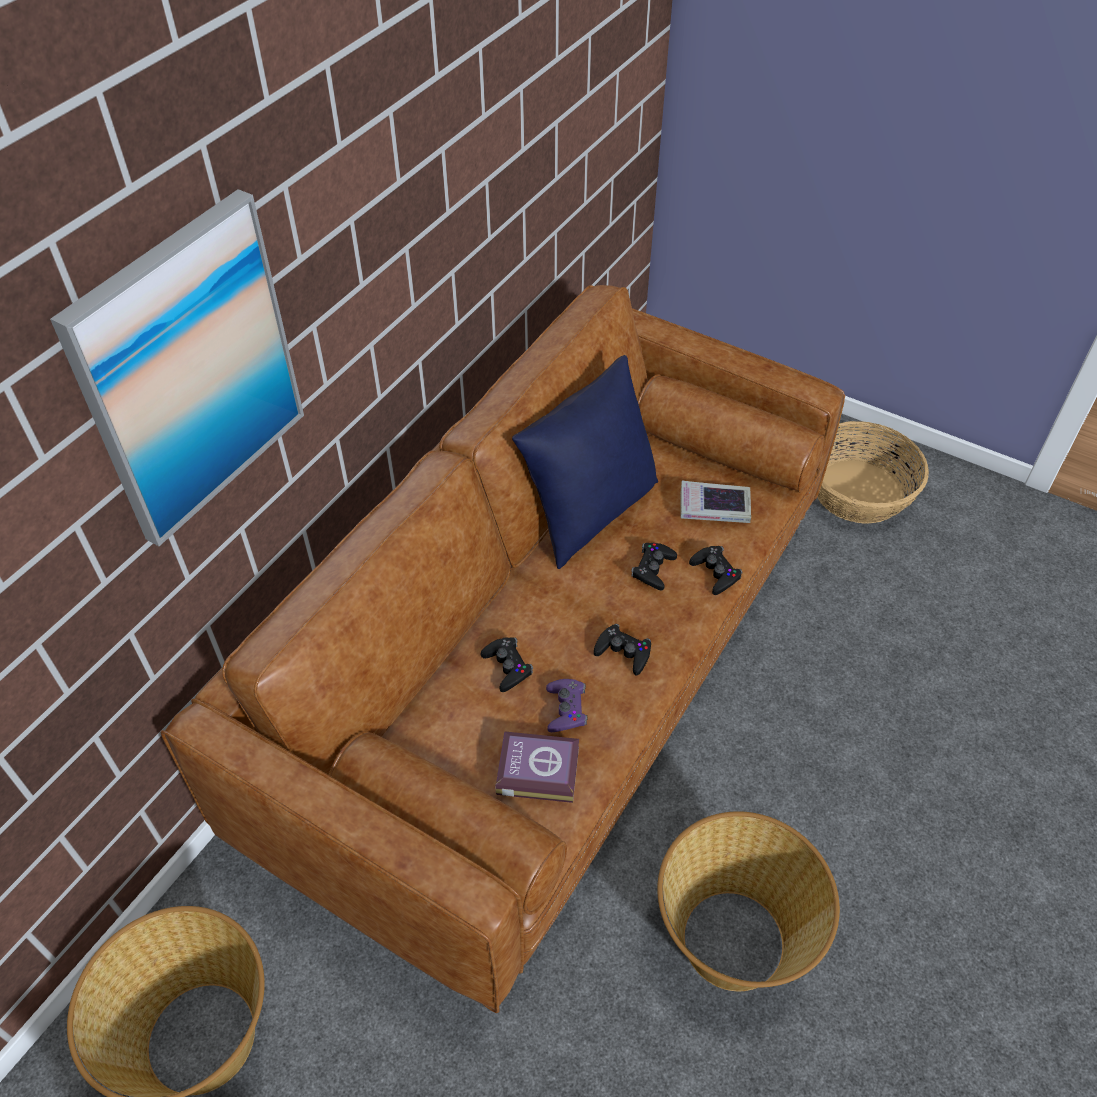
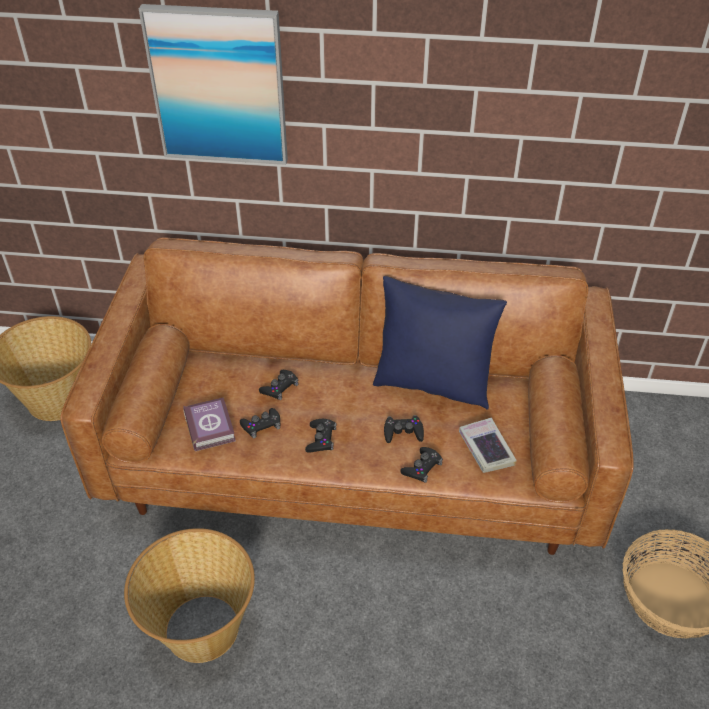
camera: 65 degrees right, 5 degrees down
purple game controller [546,679,587,732] -> black game controller [240,408,280,438]

